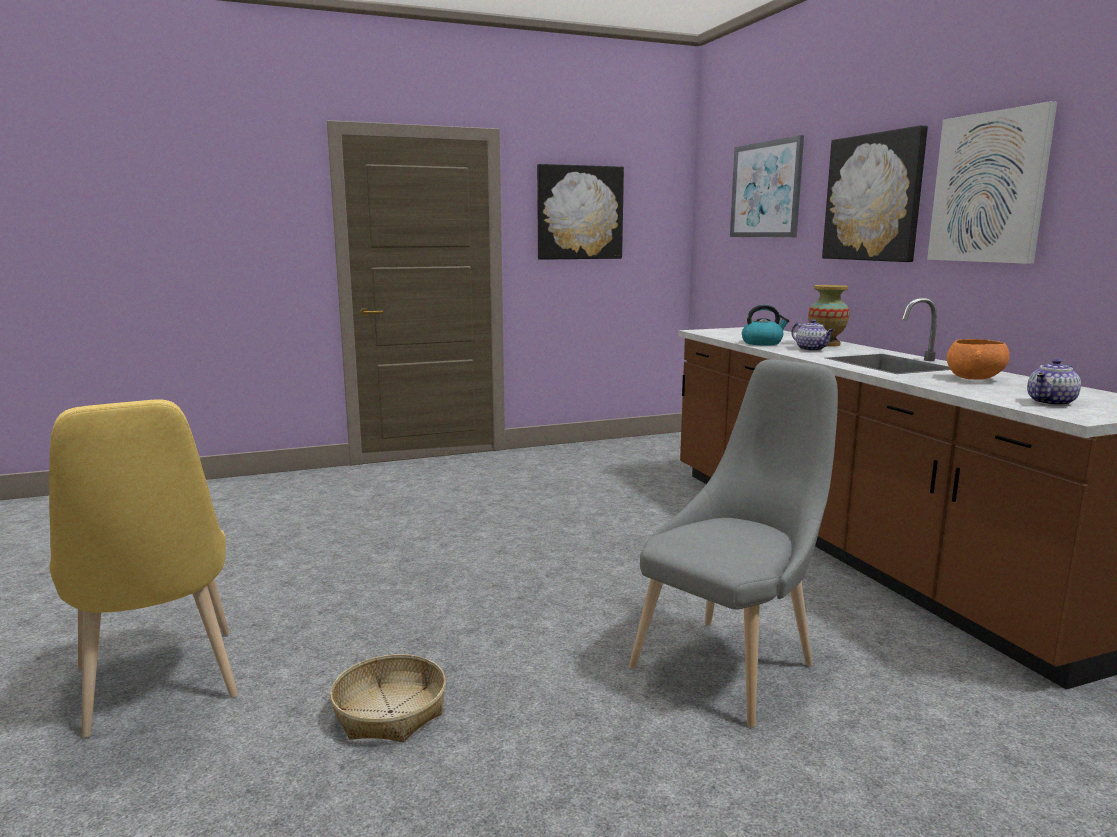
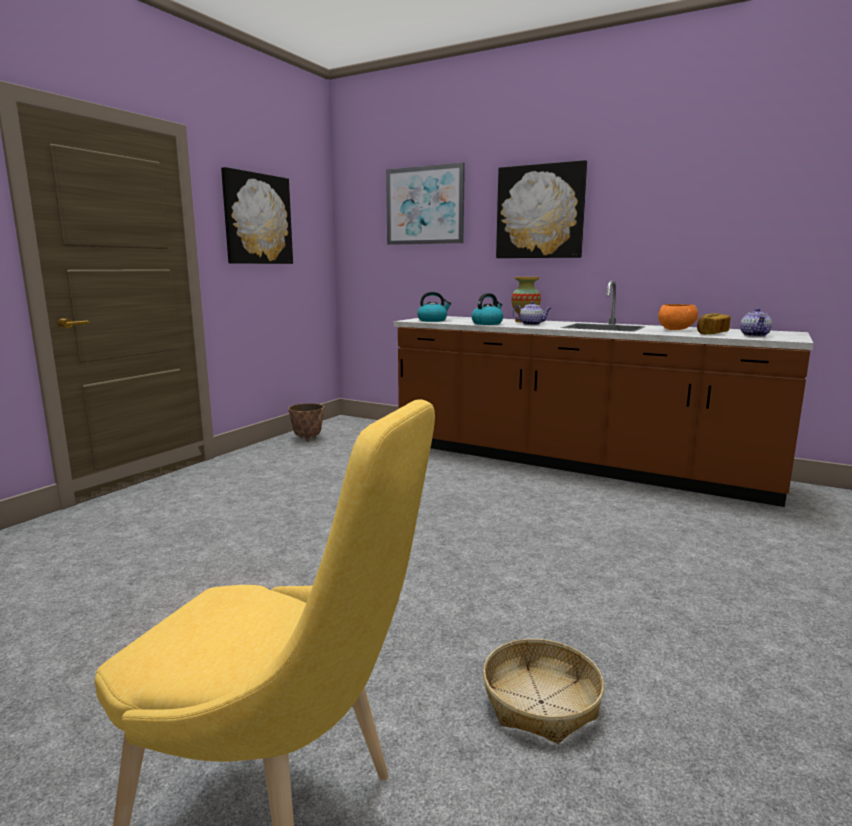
camera: 40 degrees left, 0 degrees up
grey chair [629,359,838,727] -> none
picture [927,101,1057,264] -> none
none -> planter [288,403,324,441]
none -> kettle [417,292,452,322]
none -> bread [697,313,731,334]

